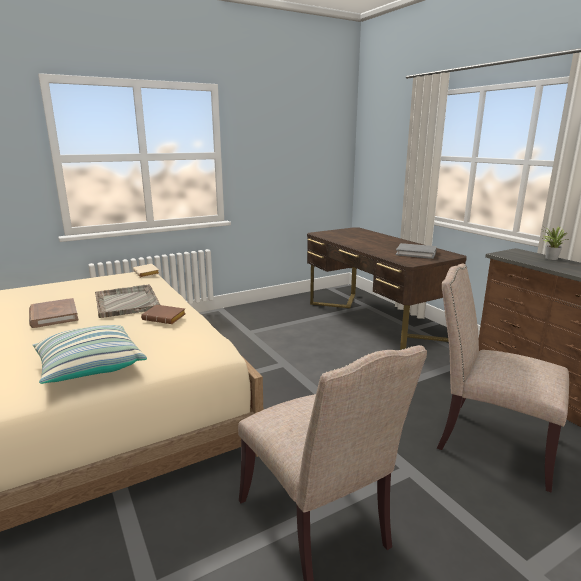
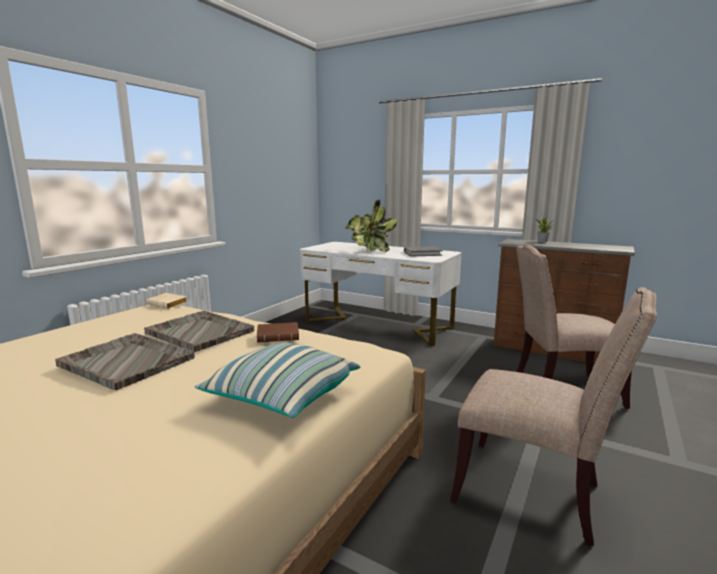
camera: 30 degrees left, 5 degrees down
brown book [29,298,78,328] -> grey tray [55,333,195,390]
brown desk [307,227,467,350] -> white desk [300,242,462,346]
none -> potted plant [345,199,397,252]

